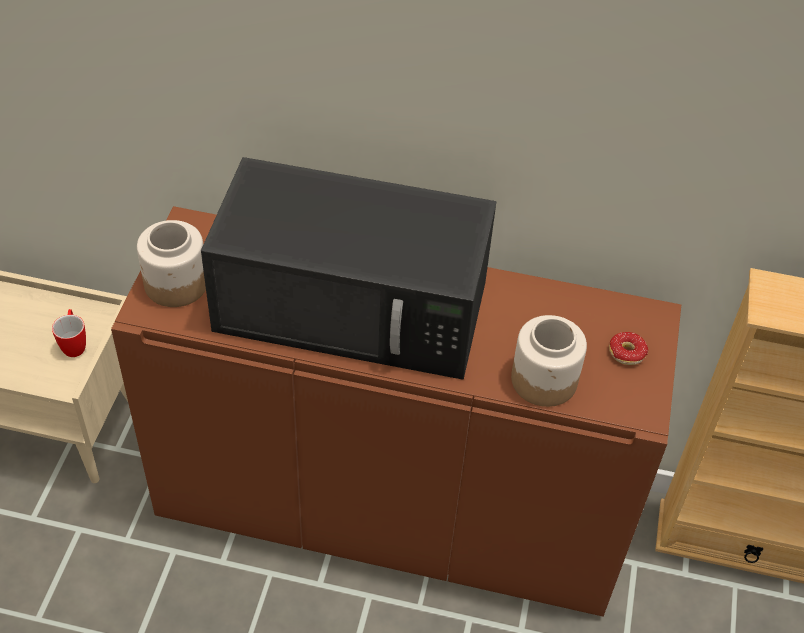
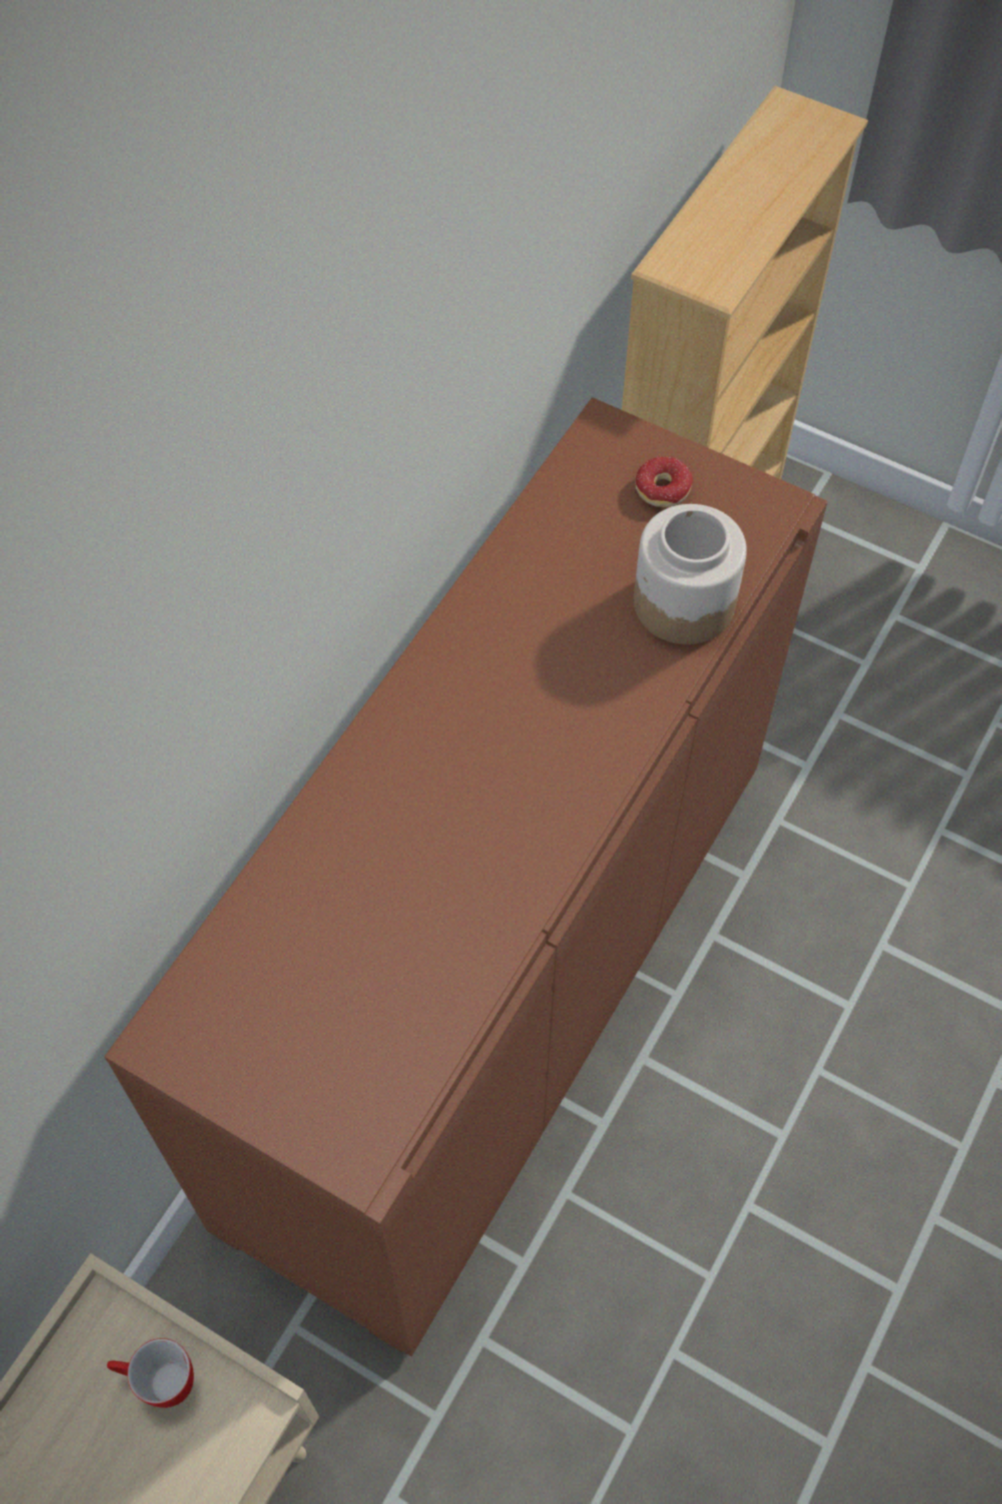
camera: 70 degrees left, 10 degrees up
jar [137,220,206,307] -> none
black microwave [201,157,496,380] -> none

